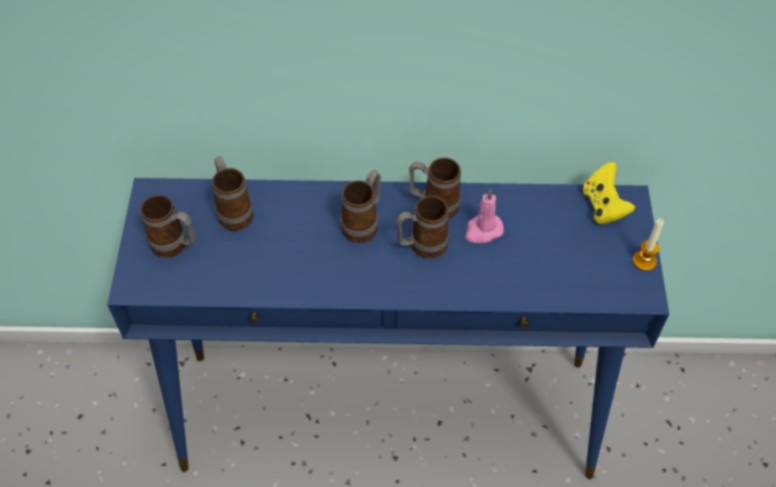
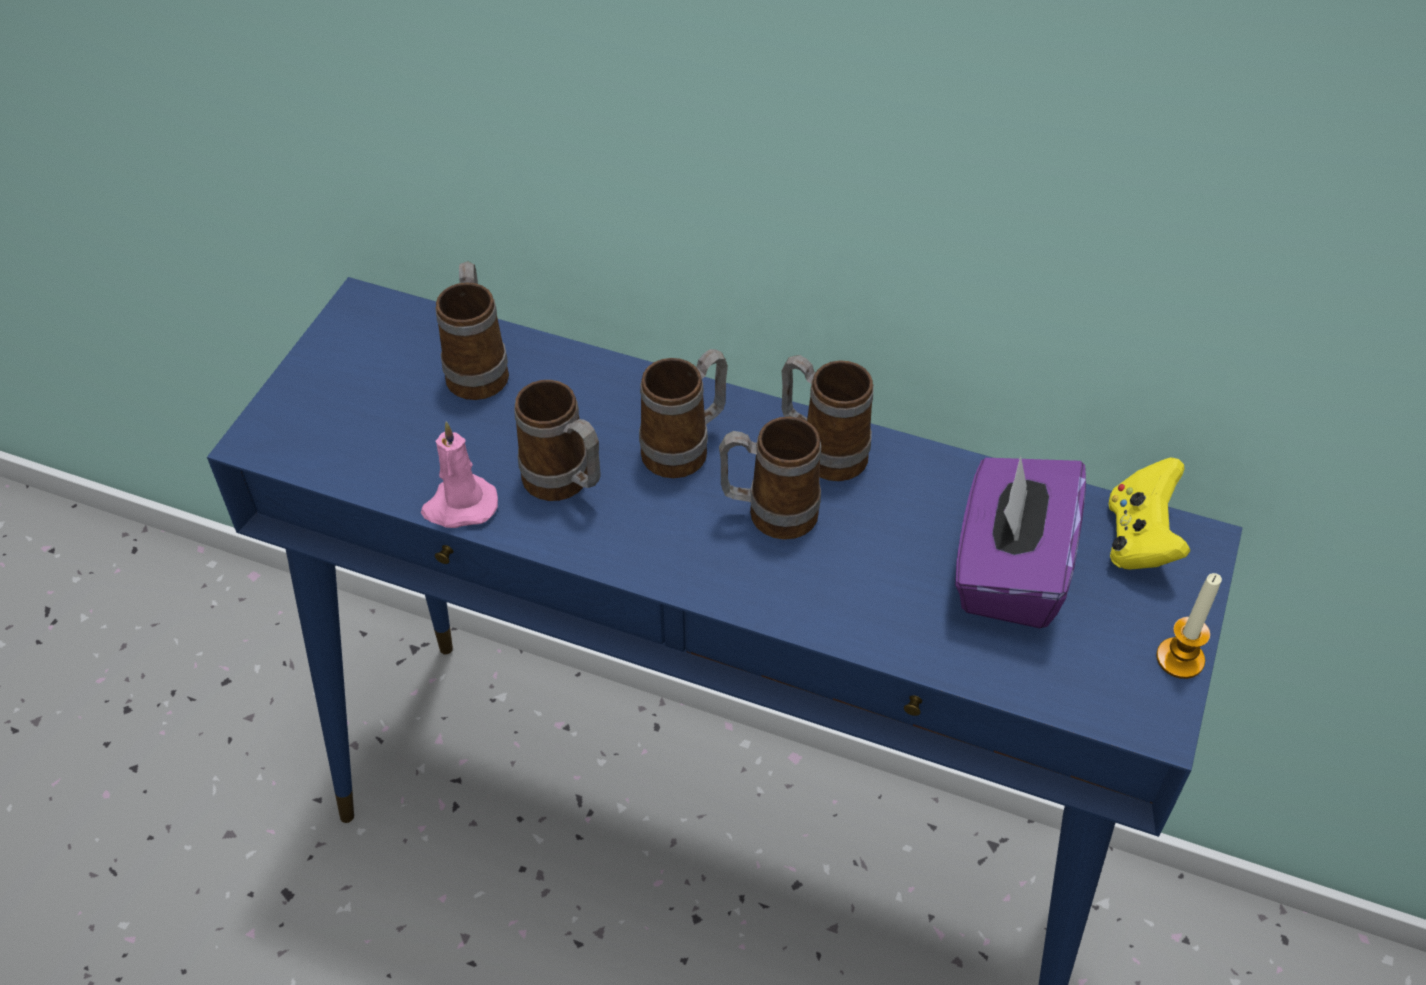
camera: 20 degrees right, 5 degrees down
mug [140,195,196,258] -> mug moved to [514,380,601,501]
pink candle [465,189,504,243] -> pink candle moved to [421,422,498,528]
none -> purple tissue box [955,456,1086,628]

